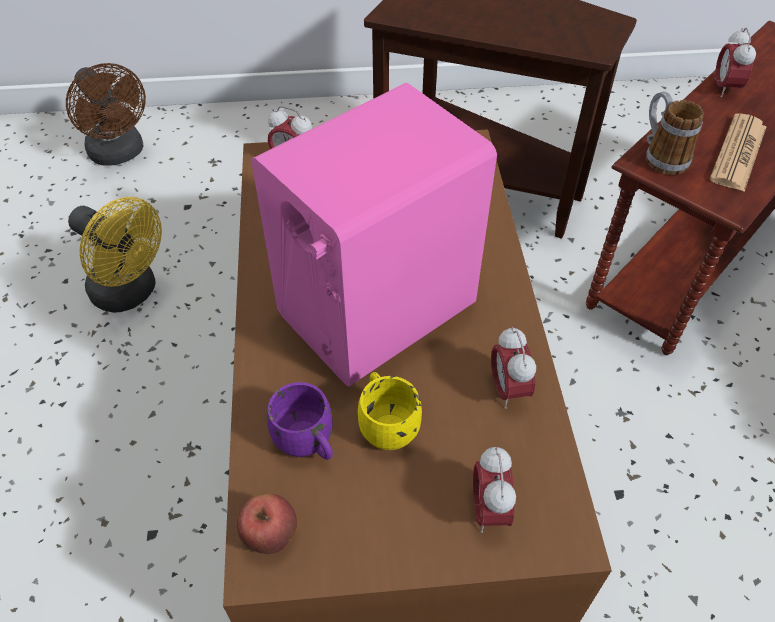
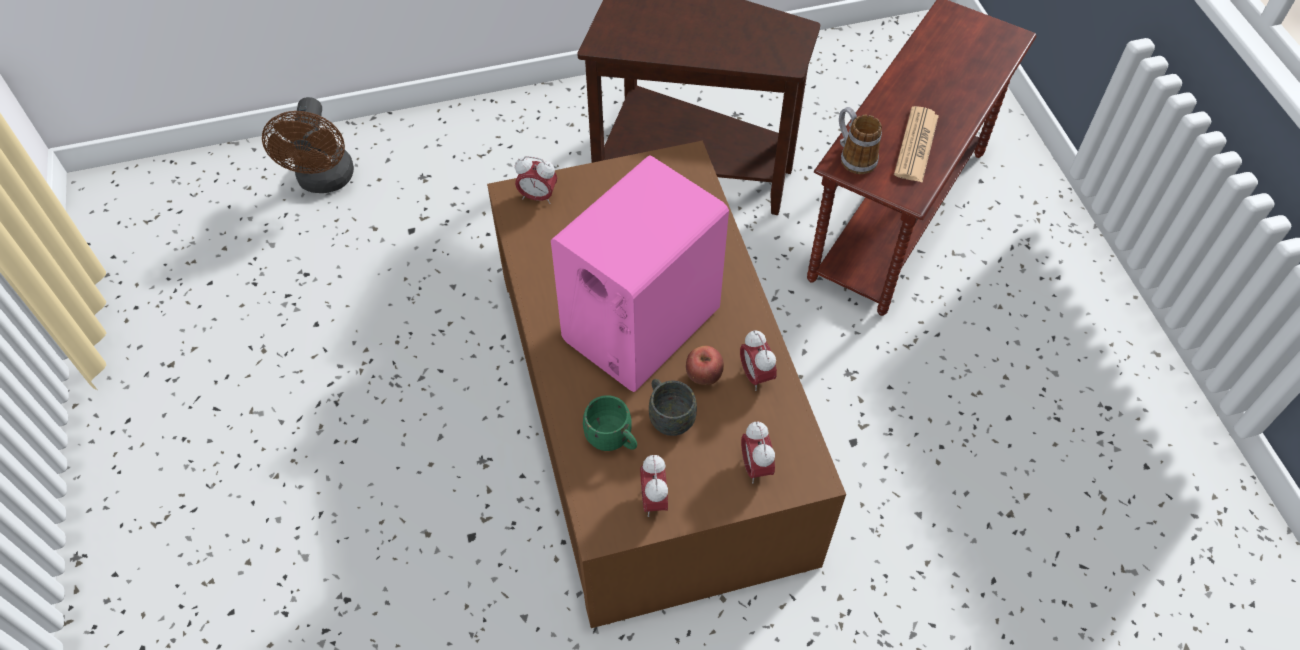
camera: 10 degrees left, 5 degrees up
brown fan [66,63,146,166] -> brown fan turned 45 degrees clockwise [262,97,354,193]
yellow fan [68,197,162,313] -> none
apple [237,493,297,554] -> apple moved to [686,346,724,385]
purple mug [267,382,333,460] -> green mug [583,395,637,451]
yellow mug [358,372,422,450] -> grey mug [649,379,697,436]
alarm clock [715,28,756,97] -> alarm clock moved to [640,455,668,517]

